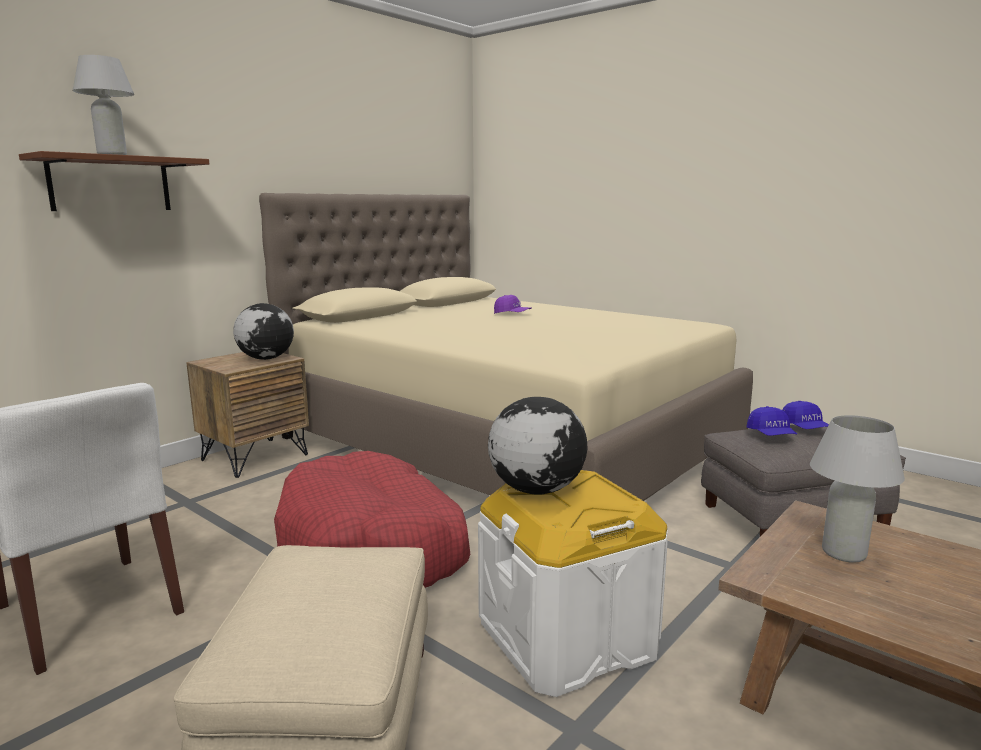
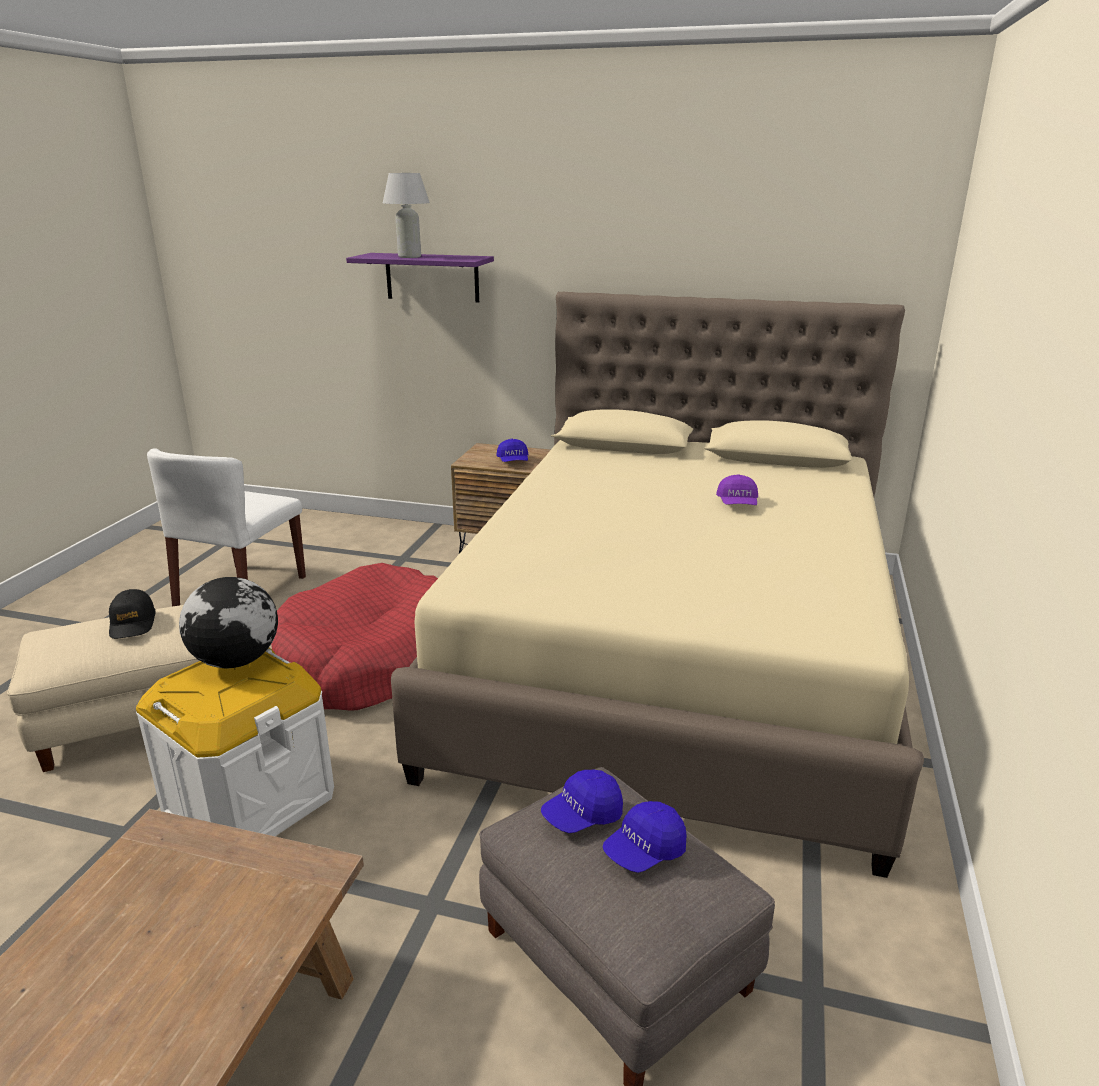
camera: 65 degrees right, 10 degrees up
brown shelf [19,151,209,211] -> purple shelf [346,253,494,303]
globe [233,303,294,360] -> blue cap [496,439,529,462]
white table lamp [810,415,905,563] -> none
none -> black cap [109,589,155,639]

